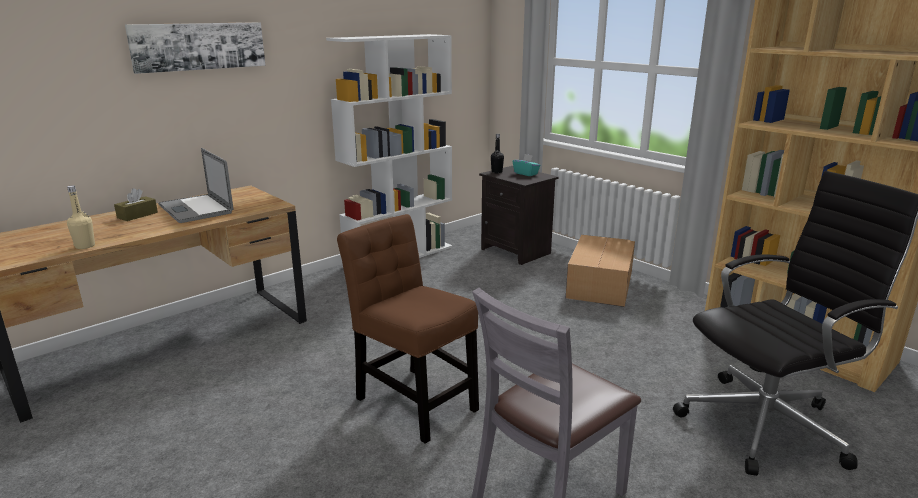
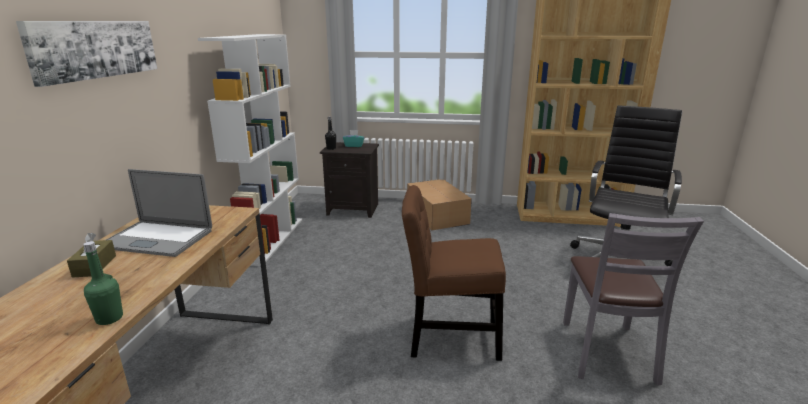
camera: 40 degrees left, 0 degrees up
beige bottle [67,185,95,249] -> green bottle [83,241,123,325]

